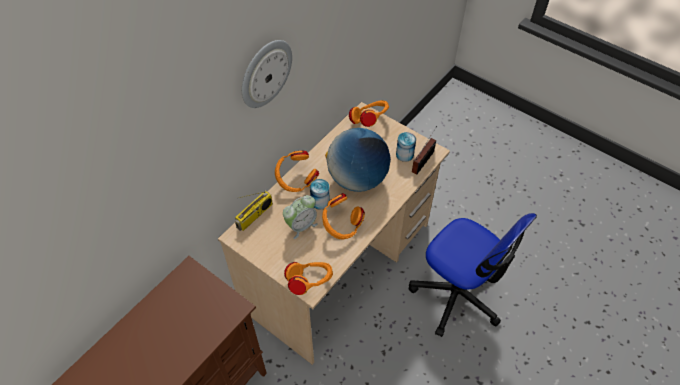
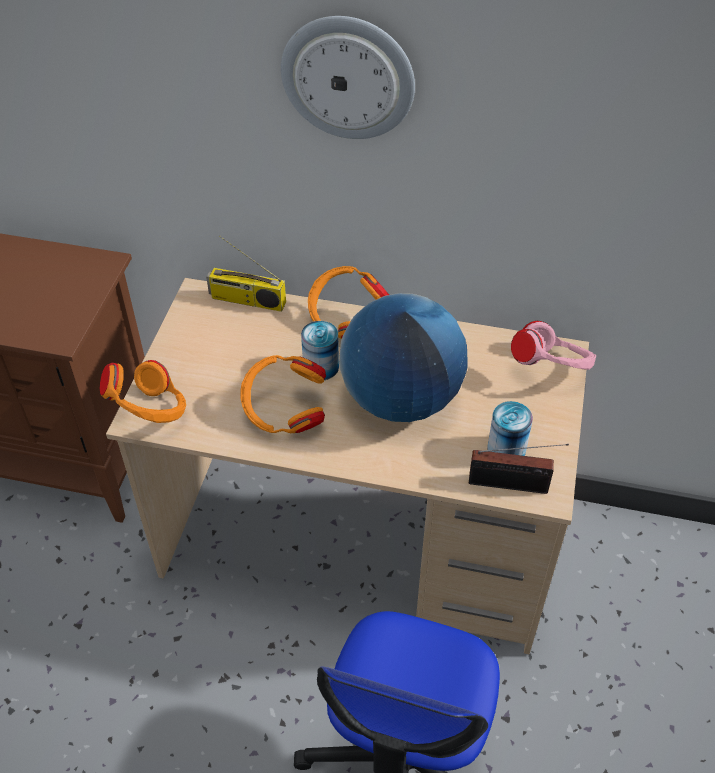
camera: 65 degrees right, 5 degrees down
alarm clock [283,195,318,239] -> none
orange headphones [349,100,389,127] -> pink headphones [511,321,596,370]

